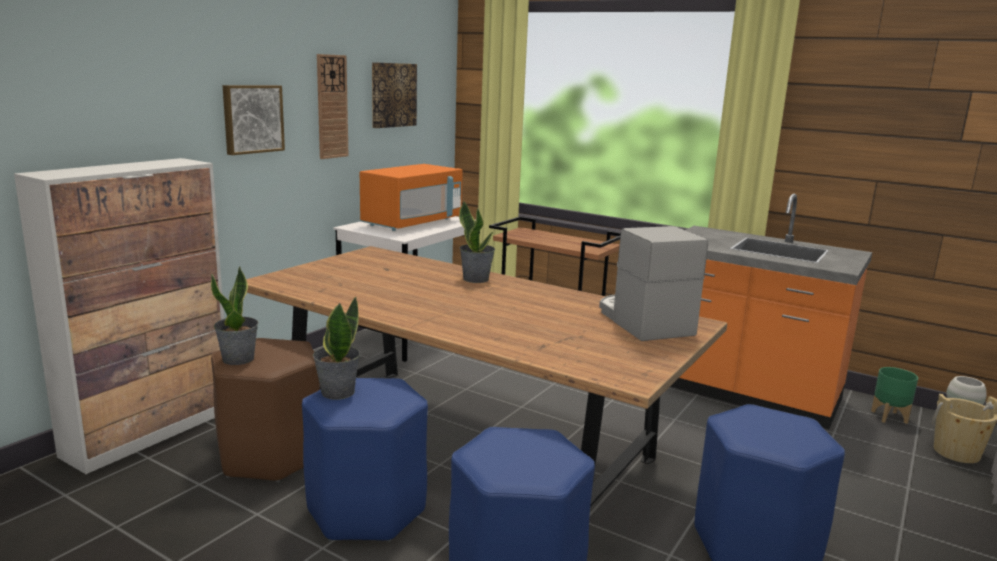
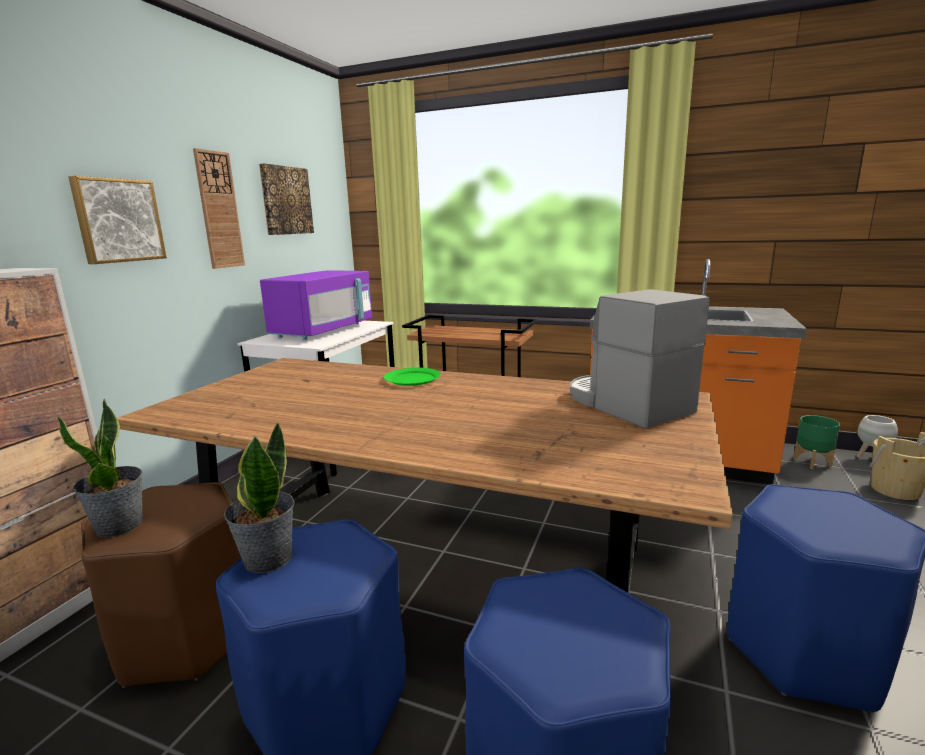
camera: 10 degrees left, 0 degrees up
orange microwave [360,164,463,231] -> purple microwave [260,270,372,340]
potted plant [459,201,495,283] -> green plate [384,368,441,386]

